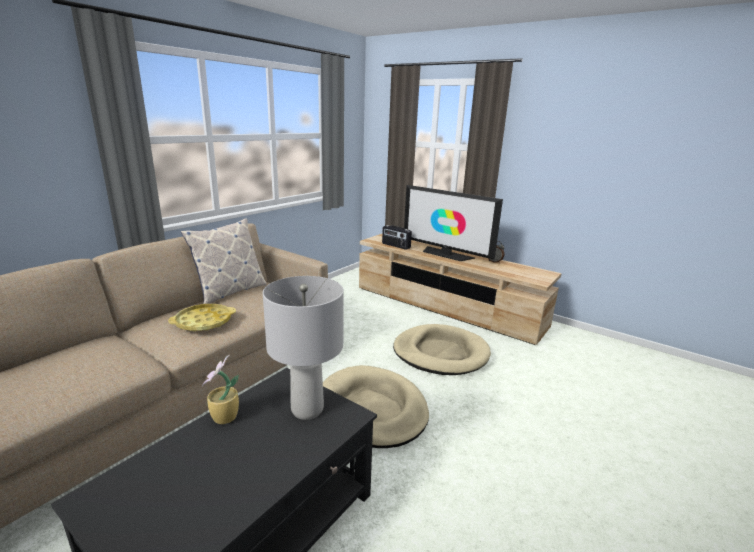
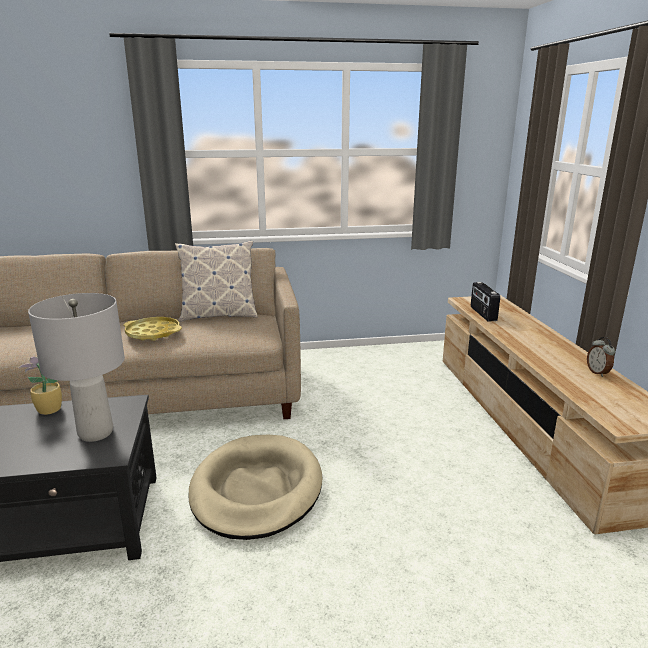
camera: 45 degrees right, 0 degrees up
beige dog bed [393,324,491,375] -> none
television [404,185,503,261] -> none

